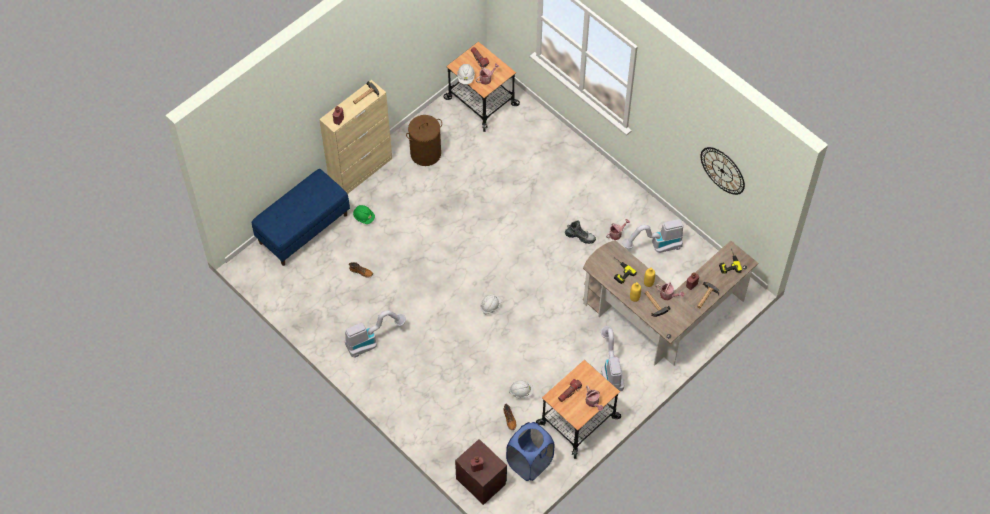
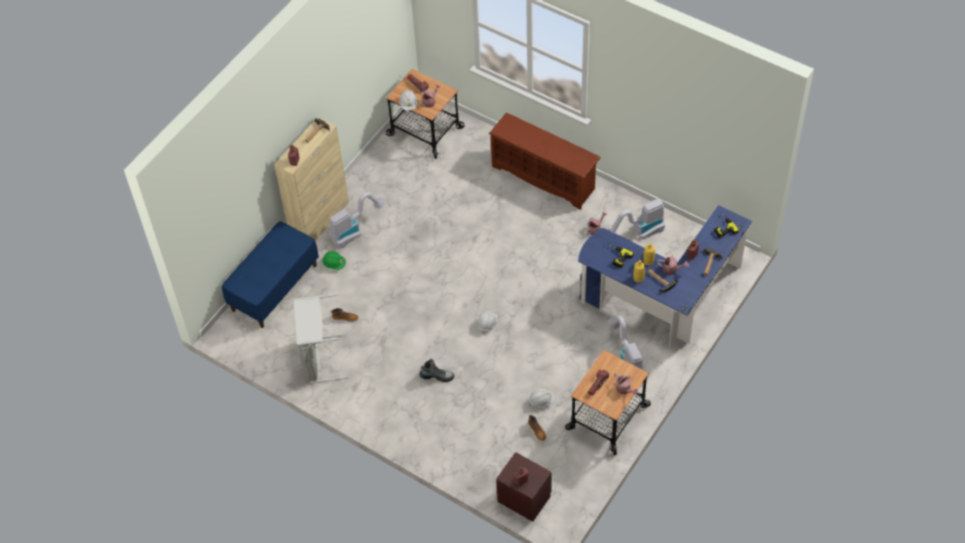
camera: 10 degrees left, 5 degrees down
vacuum cleaner [345,310,406,358] -> vacuum cleaner moved to [329,192,385,248]
brown laundry basket [406,115,442,166] -> none
blue laundry basket [506,422,555,481] -> none
boot [565,220,596,244] -> boot moved to [419,359,454,382]
brown desk [583,240,758,366] -> blue desk [578,205,752,348]
wall clock [701,147,745,195] -> none
none -> grey laundry basket [293,294,351,384]
none -> brown shoe rack [489,113,601,210]

